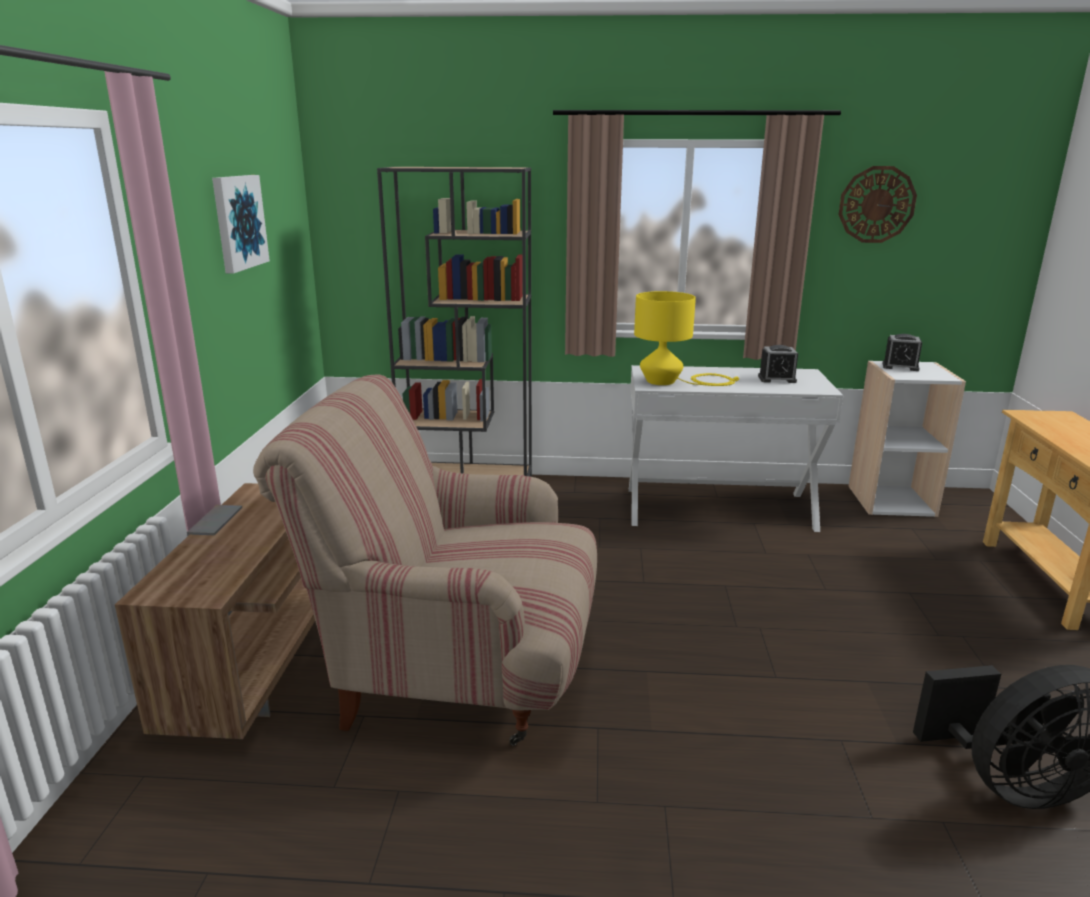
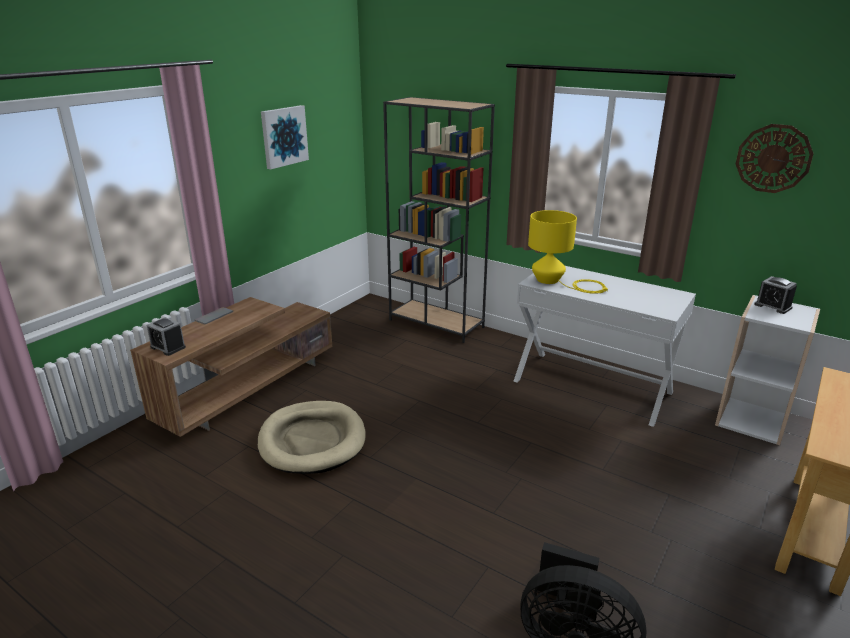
camera: 30 degrees right, 5 degrees up
beige armchair [253,375,597,746] -> beige dog bed [258,401,366,474]
alarm clock [758,345,798,383] -> alarm clock moved to [146,317,186,356]

